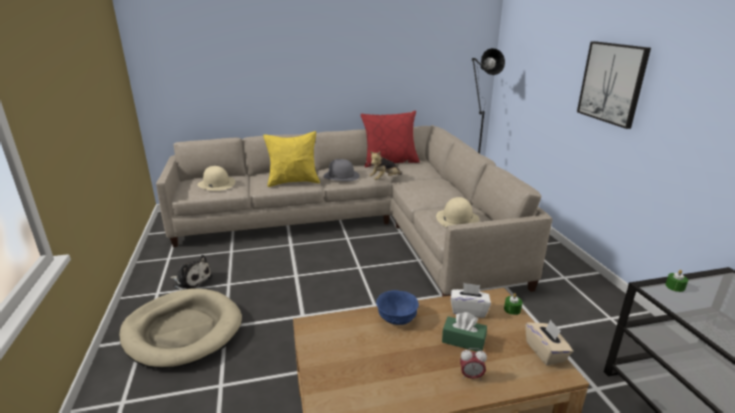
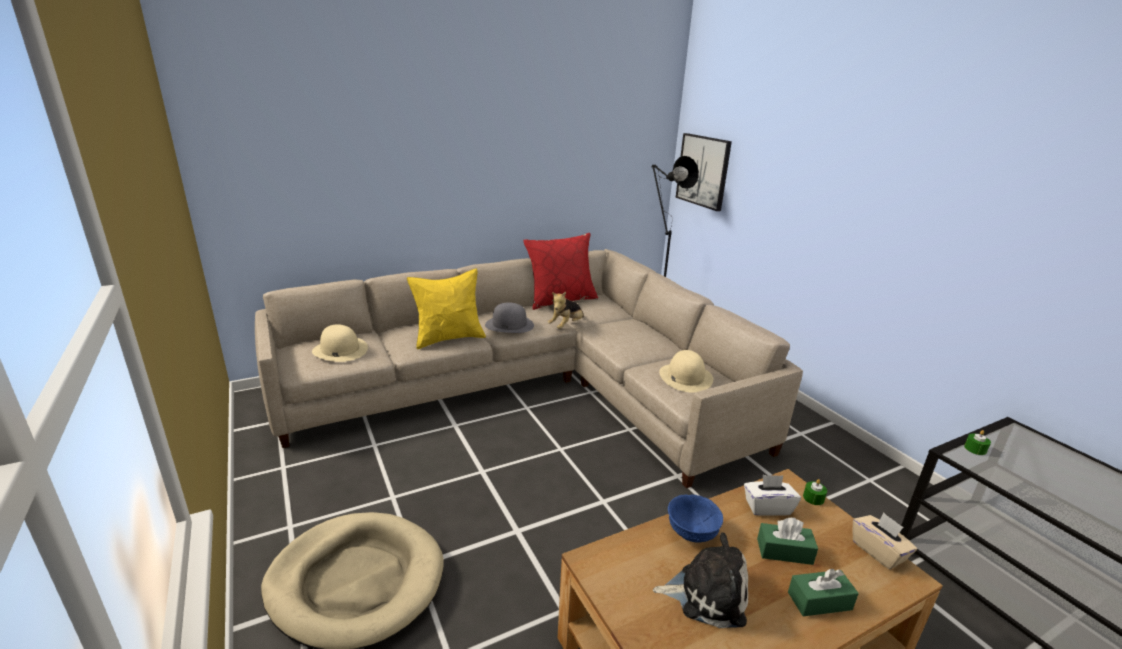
camera: 15 degrees left, 0 degrees up
plush toy [170,255,213,290] -> plush toy moved to [653,532,748,628]
alarm clock [460,348,487,379] -> green tissue box [788,569,859,616]
picture [577,41,651,129] -> picture moved to [676,133,732,211]

